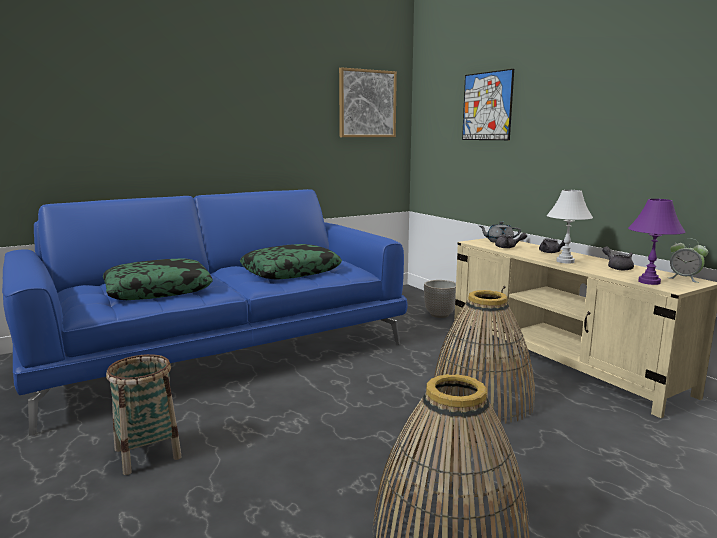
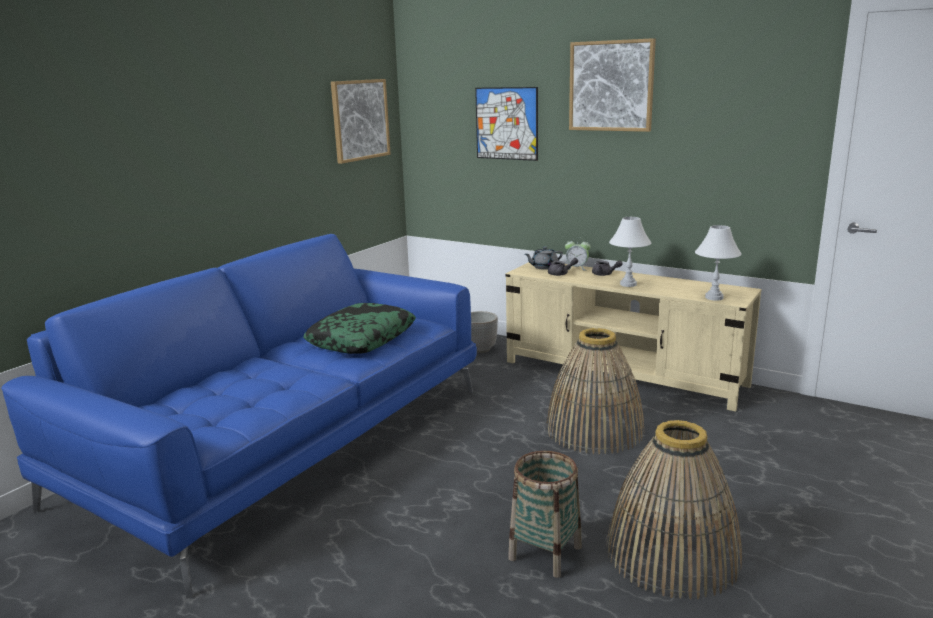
camera: 25 degrees left, 5 degrees up
pillow [103,258,213,300] -> none
basket [106,354,182,475] -> basket moved to [508,451,582,578]
grey teapot [602,246,634,270] -> none
purple table lamp [628,199,685,285] -> white table lamp [695,225,742,301]
alarm clock [668,238,708,283] -> alarm clock moved to [565,237,591,270]
none -> picture [569,38,656,132]

